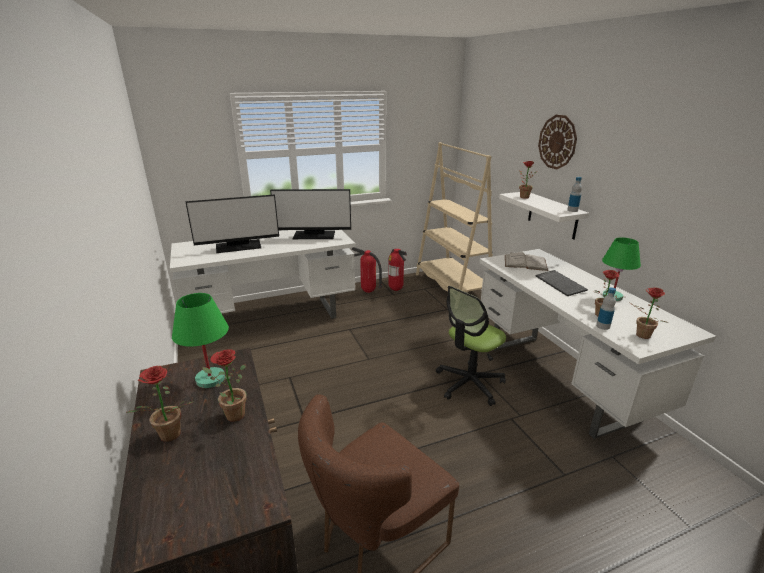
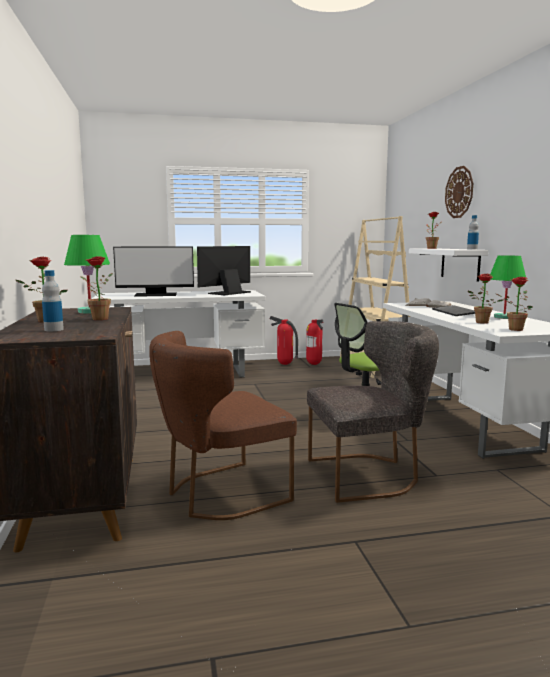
camera: 10 degrees right, 15 degrees down
monitor [270,189,351,239] -> monitor turned 120 degrees clockwise [197,246,251,295]
bottle [596,288,616,330] -> bottle moved to [42,270,64,331]
none -> grey chair [307,321,439,503]

